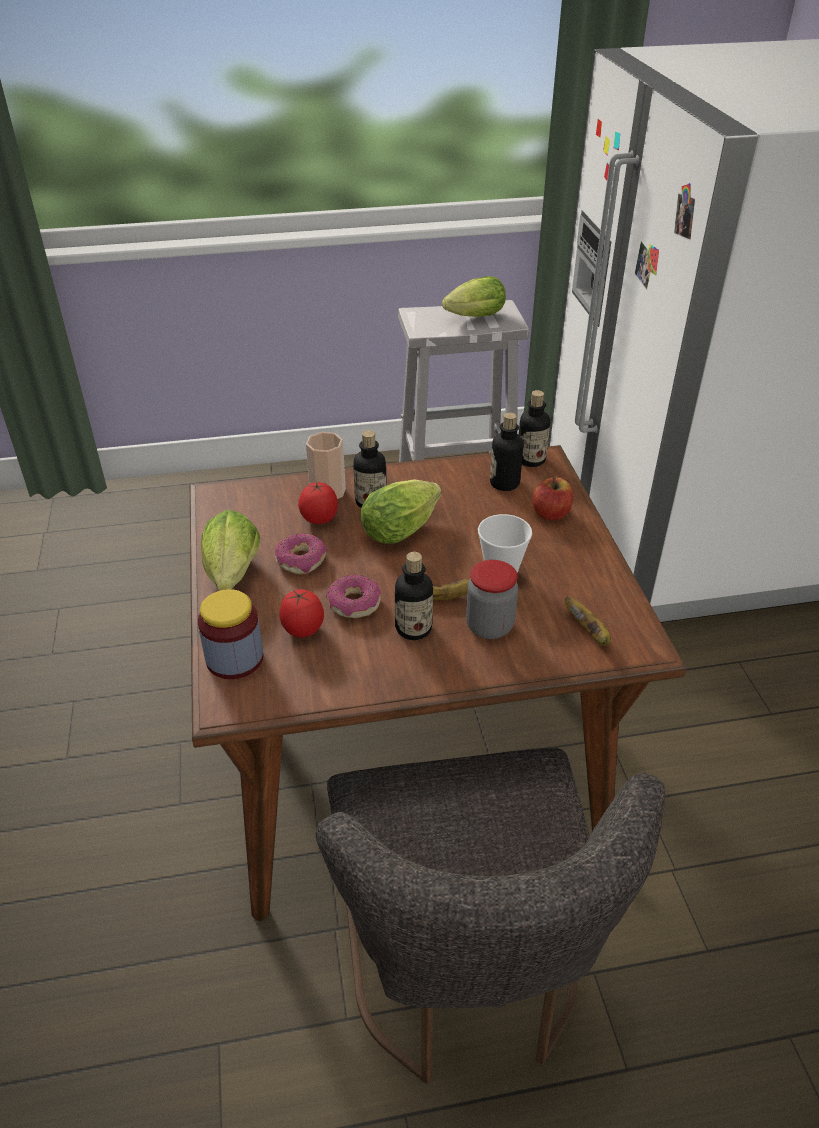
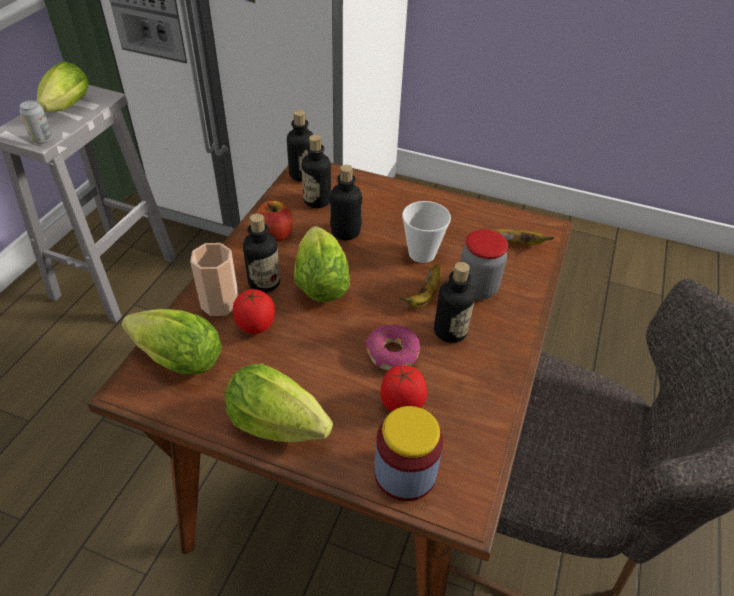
camera: 60 degrees left, 5 degrees up
donut [275,533,327,575] -> none
apple [532,477,573,520] -> apple moved to [257,201,293,242]
none -> can [19,100,53,144]
none -> lettuce [122,309,222,375]
none -> bottle [330,165,362,240]

